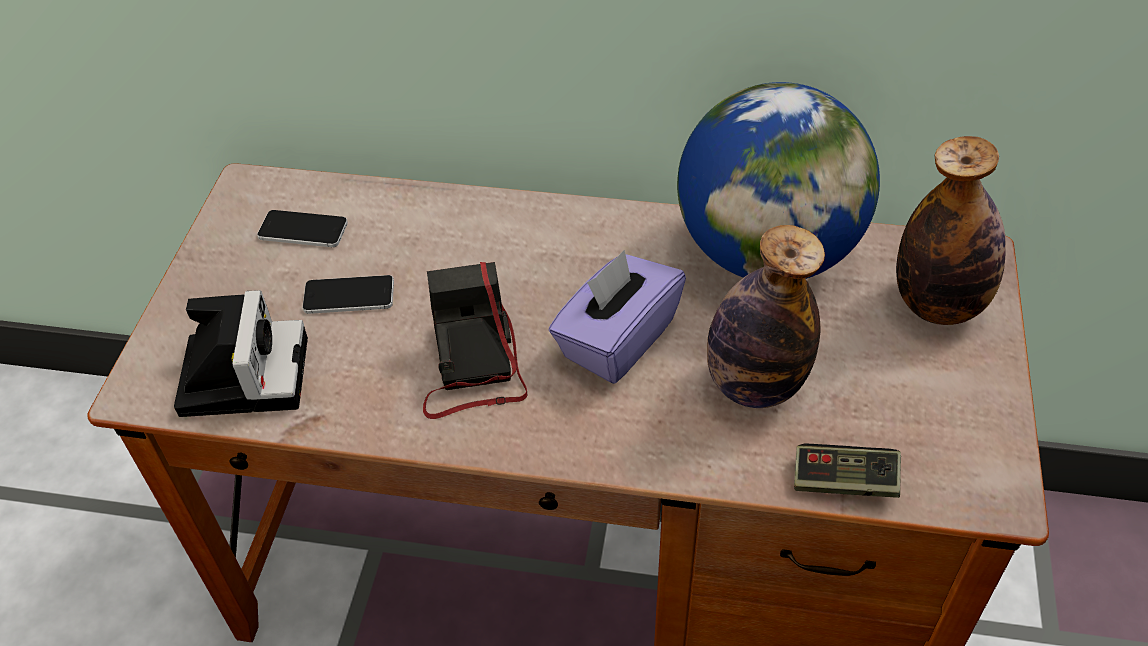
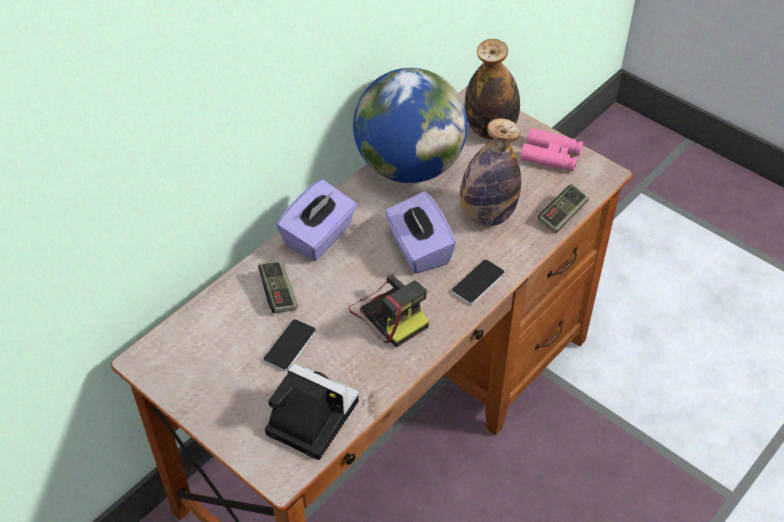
camera: 60 degrees left, 0 degrees up
phone [257,210,348,247] -> phone moved to [452,260,505,305]
camera [423,262,528,419] -> camera turned 150 degrees counterclockwise [349,273,429,348]
none -> game controller [258,261,298,313]
none -> purple tissue box [276,179,357,261]
none -> pink binoculars [520,128,583,171]

